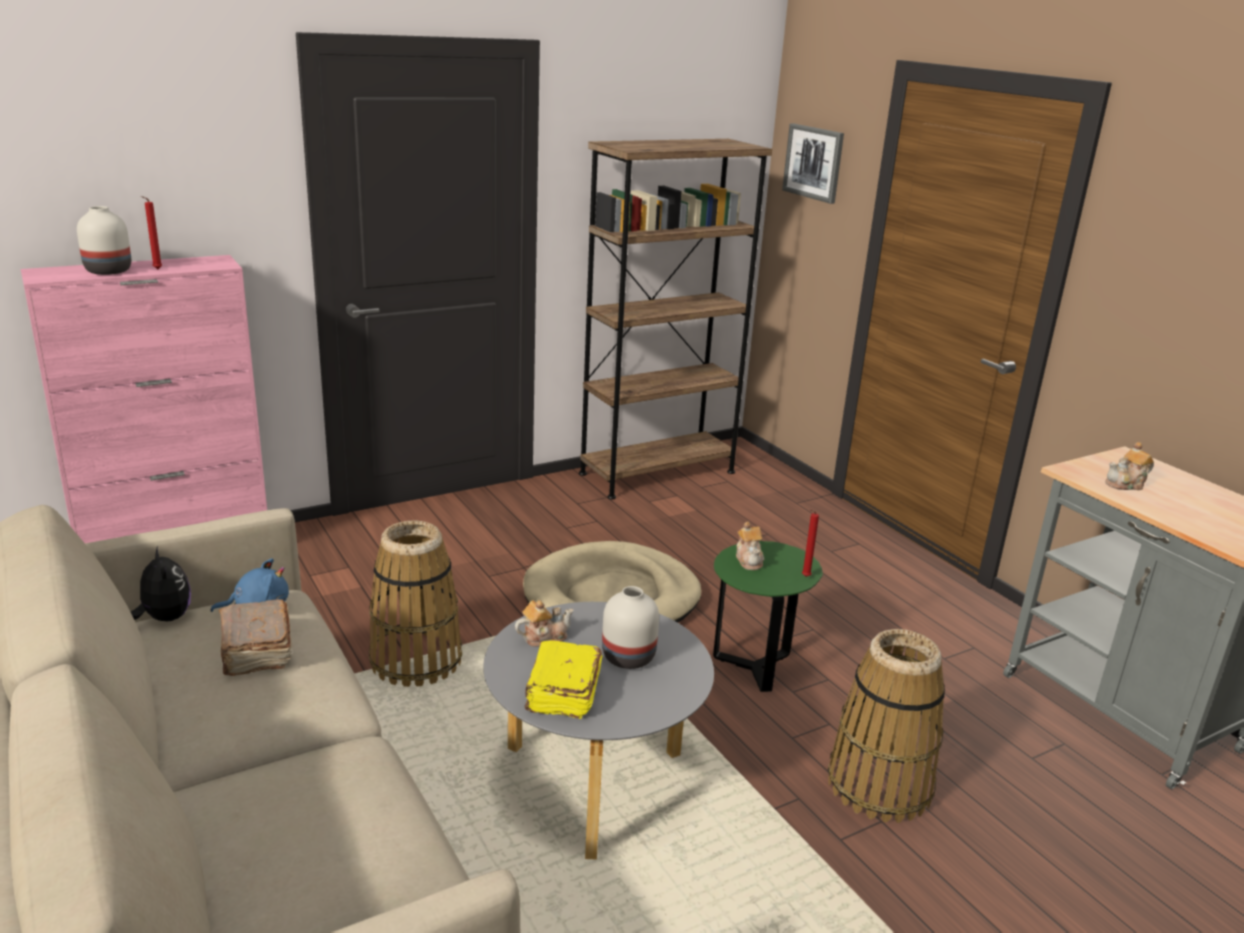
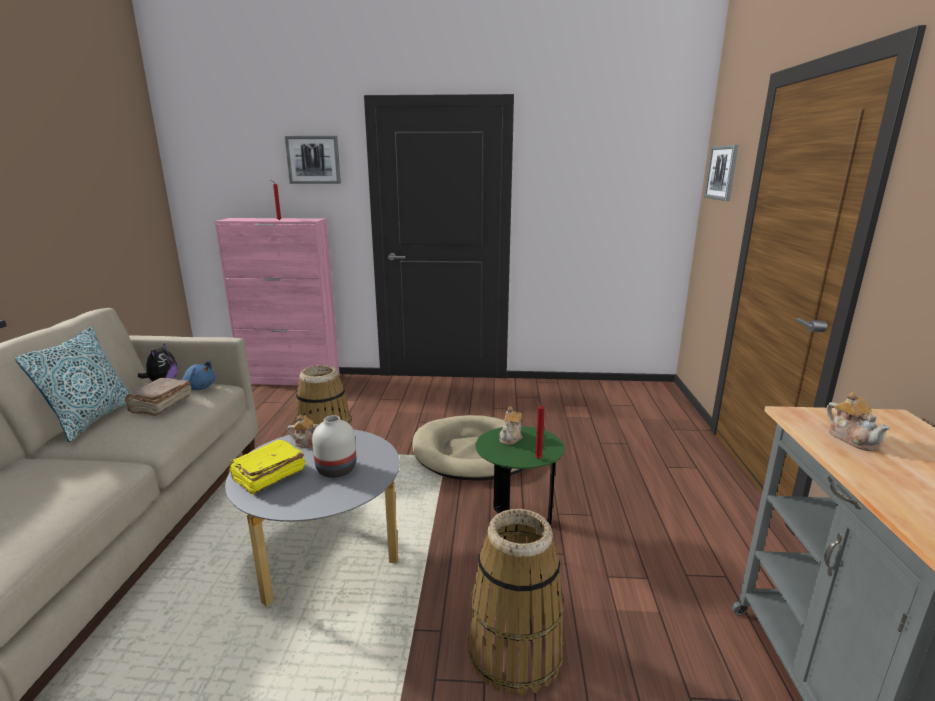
camera: 35 degrees right, 5 degrees down
white vase [77,206,131,275] -> none
brown bookcase [579,139,772,499] -> none
teapot [1105,442,1154,490] -> teapot turned 120 degrees counterclockwise [826,392,890,451]
none -> pillow [15,326,131,442]
none -> picture [285,136,341,184]

